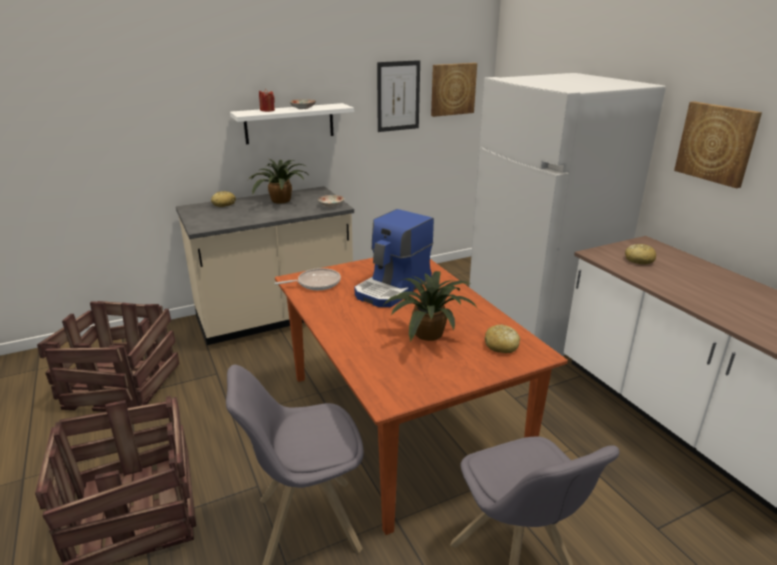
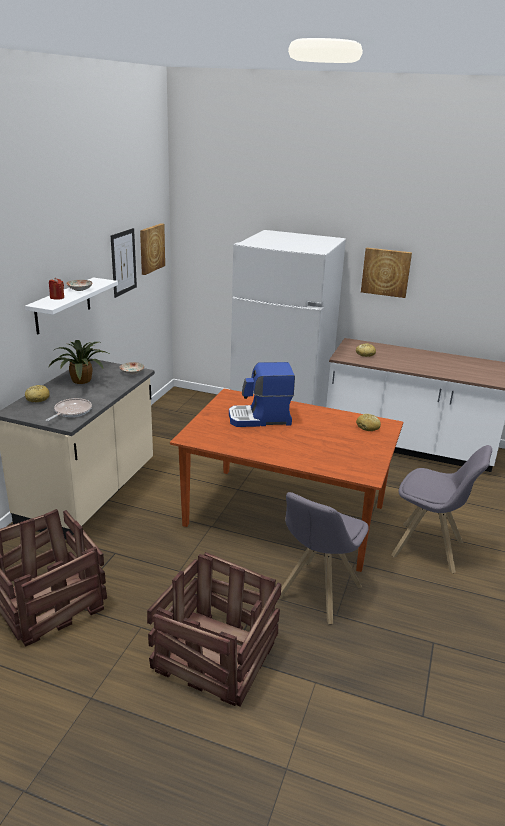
camera: 45 degrees left, 0 degrees up
frying pan [274,268,341,290] -> frying pan moved to [46,398,92,421]
coffee machine [354,209,434,307] -> coffee machine turned 90 degrees clockwise [229,362,295,427]
potted plant [384,271,477,342] -> none

